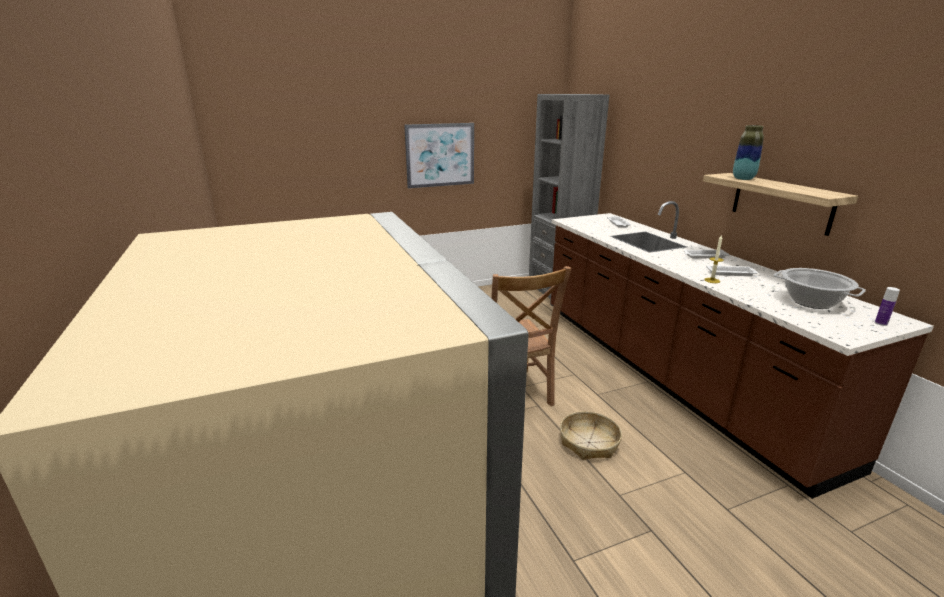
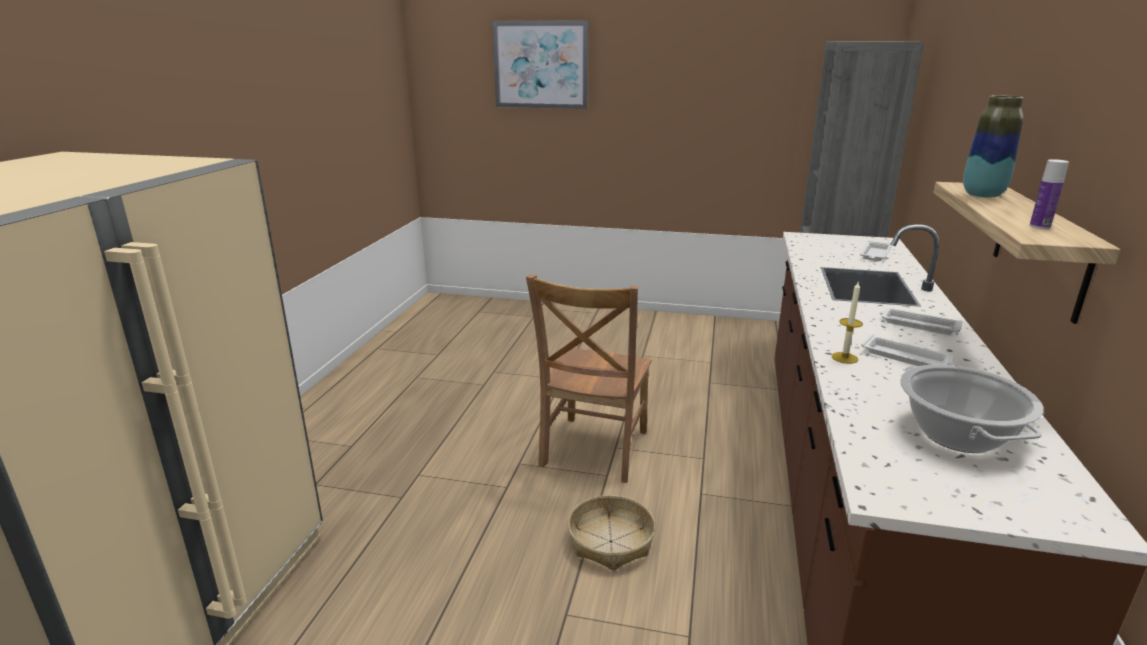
camera: 35 degrees right, 0 degrees up
picture [404,123,474,188] -> picture moved to [492,20,588,109]
bottle [875,287,900,326] -> bottle moved to [1029,159,1069,229]

